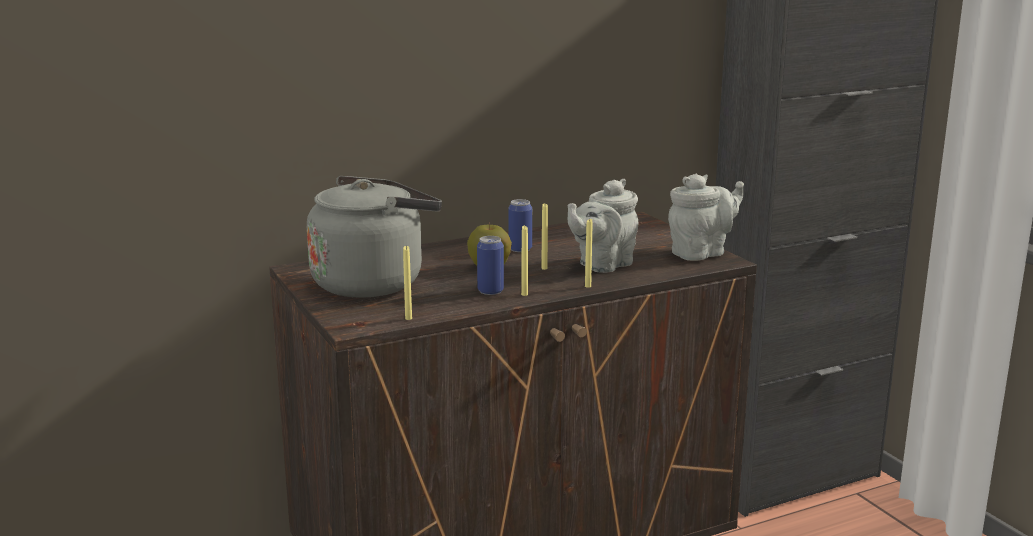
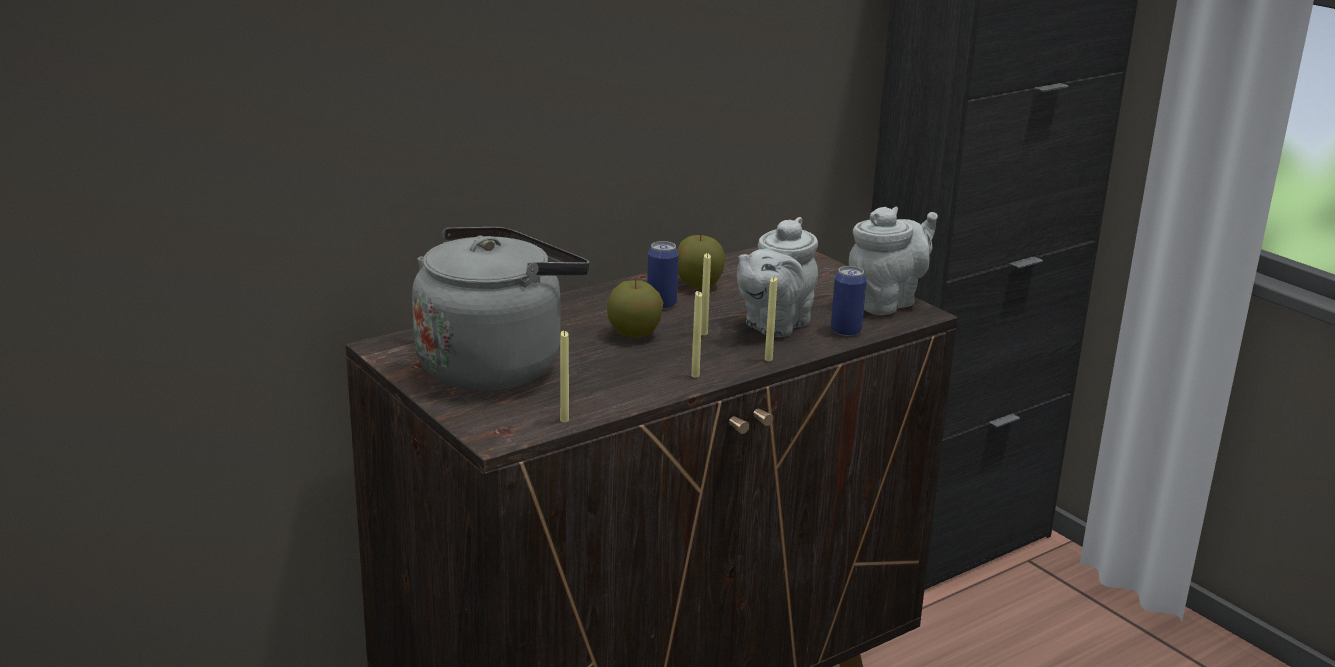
camera: 10 degrees left, 5 degrees up
can [477,236,504,295] -> can moved to [831,266,867,336]
none -> apple [677,233,726,289]

